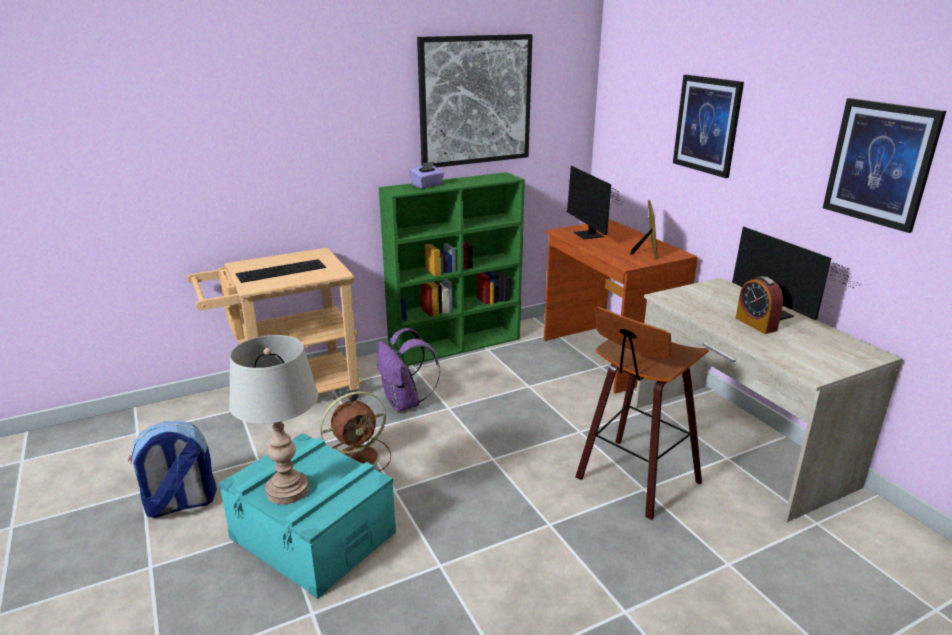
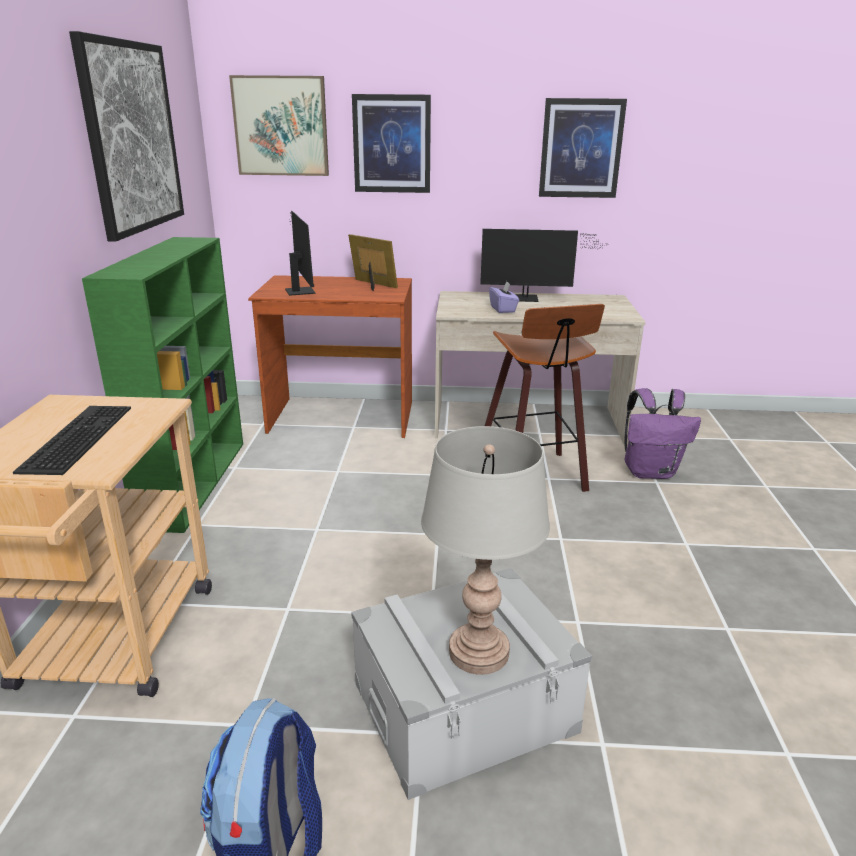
camera: 60 degrees left, 0 degrees up
turquoise storage box [218,433,396,599] -> grey storage box [351,568,592,800]
brown fan [320,391,391,472] -> none
purple backpack [377,328,440,412] -> purple backpack moved to [624,388,701,479]
purple tissue box [409,161,444,189] -> purple tissue box moved to [489,281,519,313]
monitor [567,166,622,239] -> monitor turned 120 degrees counterclockwise [285,211,316,296]
alarm clock [736,276,783,334] -> none
none -> picture [229,75,329,176]

